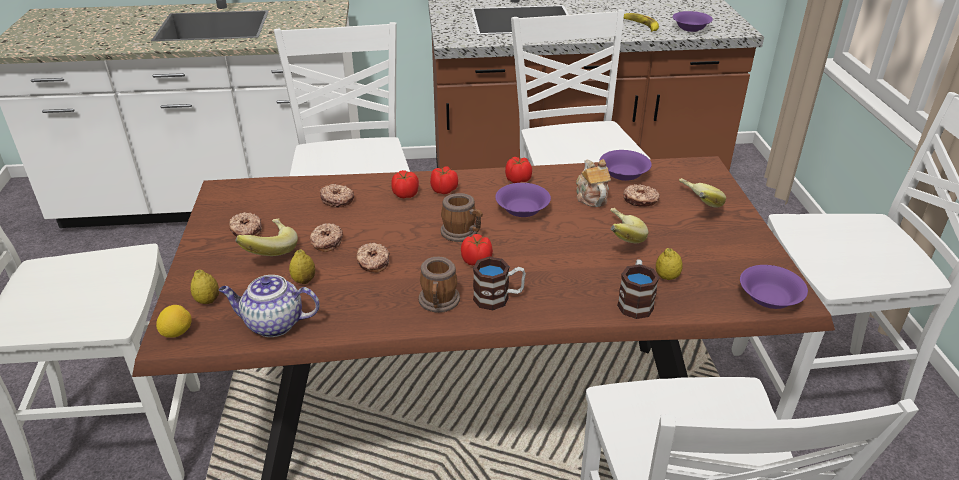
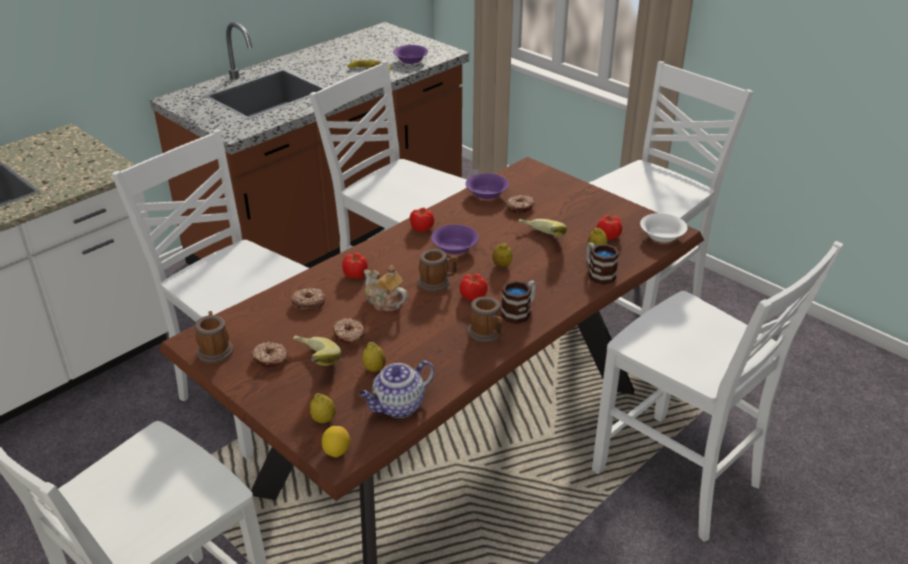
camera: 40 degrees left, 0 degrees up
donut [356,243,390,273] -> none
tomato [430,166,458,194] -> tomato moved to [597,215,622,240]
teapot [576,159,611,207] -> teapot moved to [364,265,408,311]
banana [679,178,726,208] -> none
purple bowl [740,265,808,309] -> white bowl [640,213,688,242]
none -> mug [195,311,233,363]
none -> lemon [492,243,512,268]

